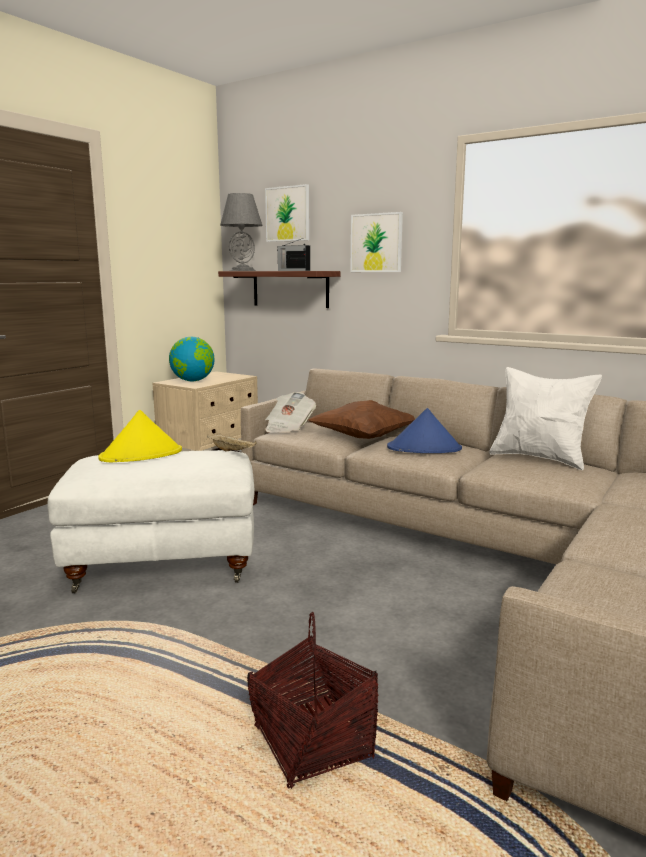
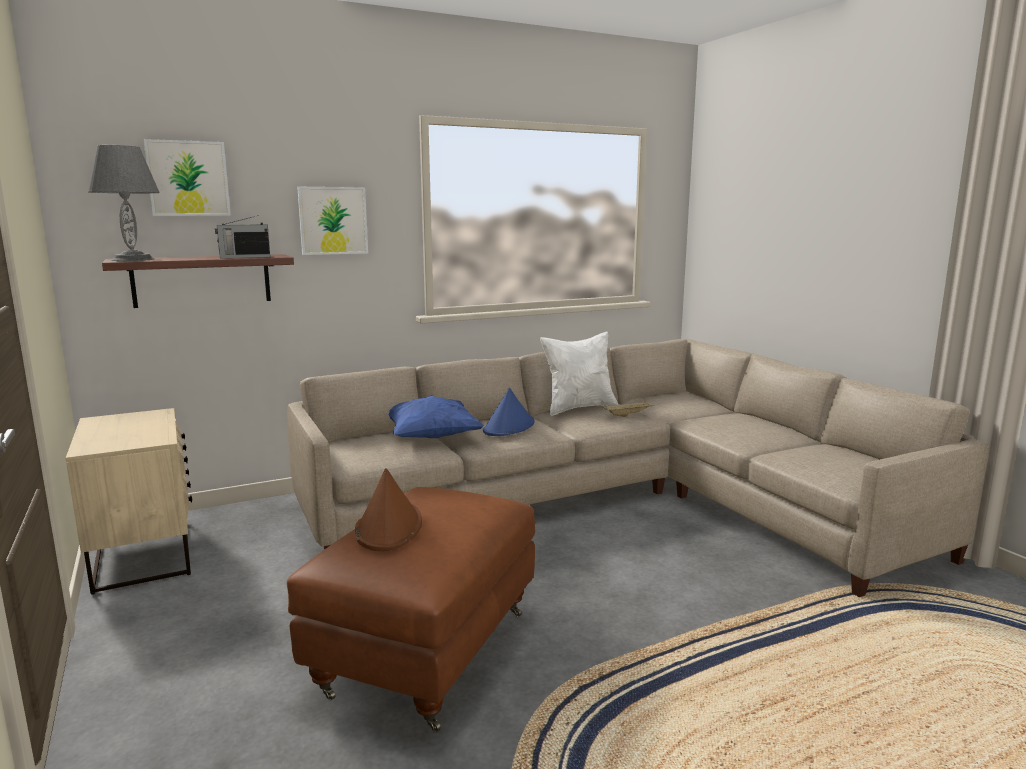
camera: 60 degrees left, 0 degrees up
white ottoman [48,450,255,593] -> brown ottoman [287,487,535,732]
yellow hat [98,410,182,462] -> brown hat [355,468,422,551]
globe [169,337,215,381] -> none
beige tray [207,434,257,452] -> beige tray moved to [602,400,652,417]
basket [247,612,379,789] -> none
newspaper [265,392,316,433] -> none
brown pillow [308,400,415,439] -> blue pillow [389,395,484,438]

